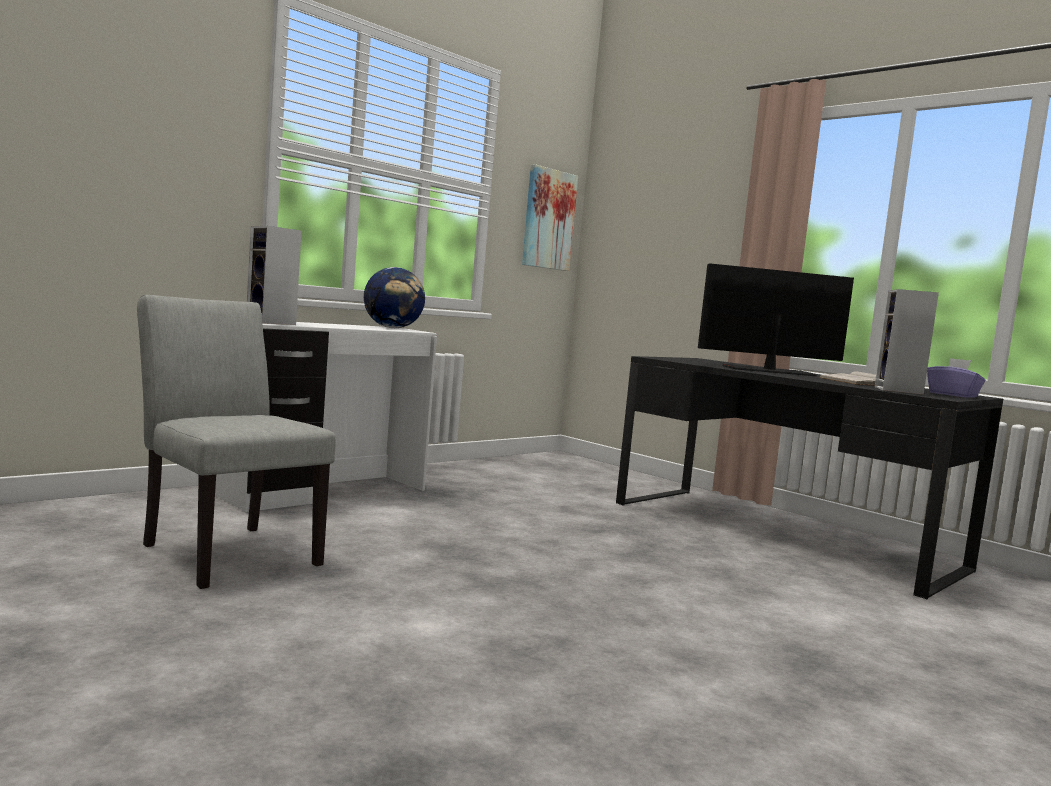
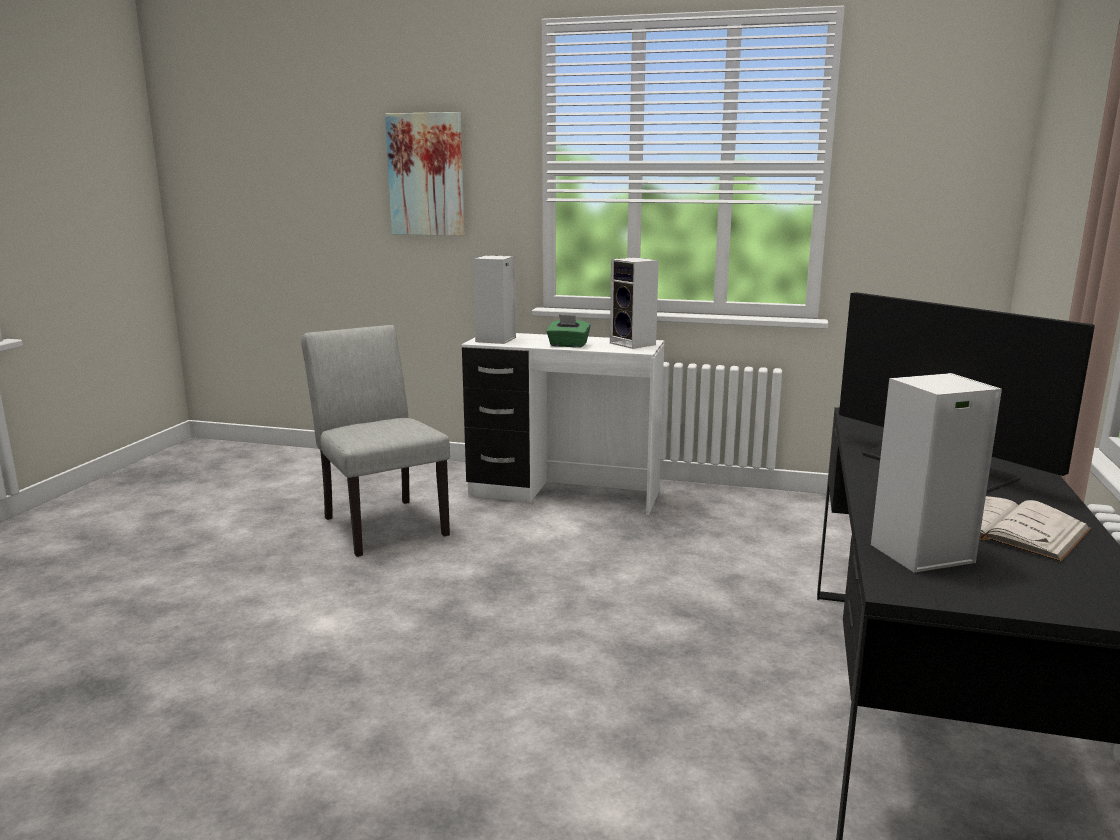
camera: 60 degrees right, 10 degrees up
grey chair [137,295,335,589] -> grey chair turned 45 degrees counterclockwise [301,325,450,557]
globe [364,267,425,328] -> speaker [610,257,659,349]
picture [522,164,578,271] -> picture moved to [385,112,464,236]
purple tissue box [927,358,985,398] -> none
none -> green tissue box [546,315,591,348]

